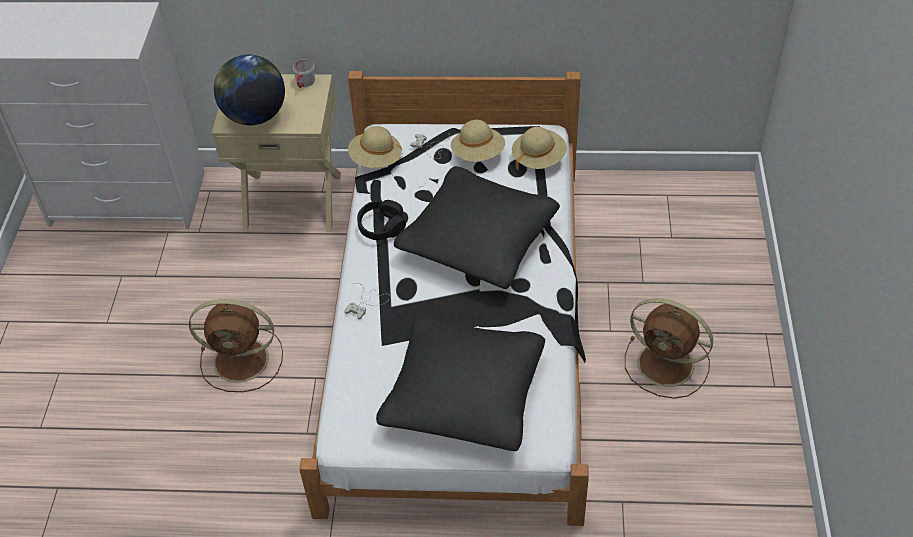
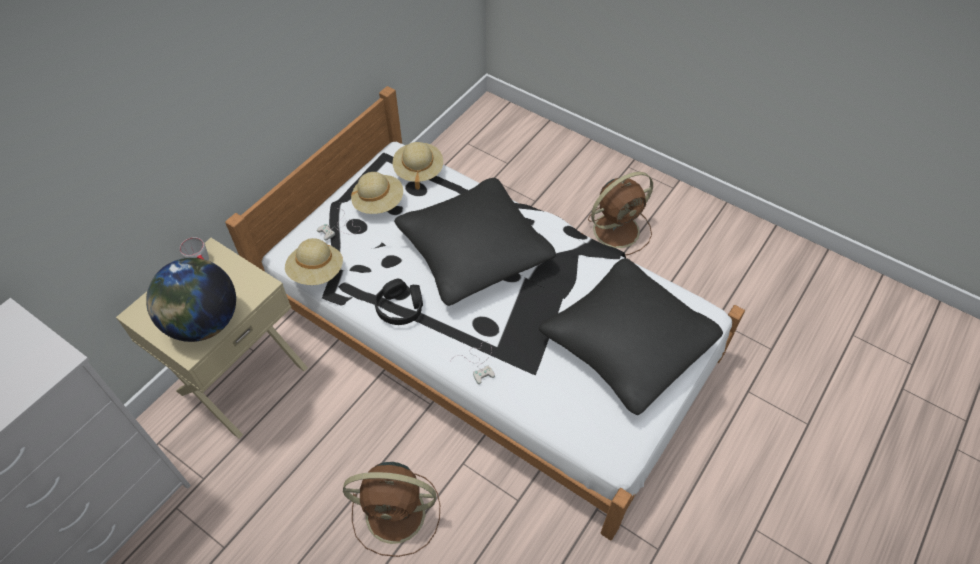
camera: 60 degrees left, 5 degrees up
brown fan [189,299,283,392] -> brown fan turned 60 degrees clockwise [343,462,440,557]

